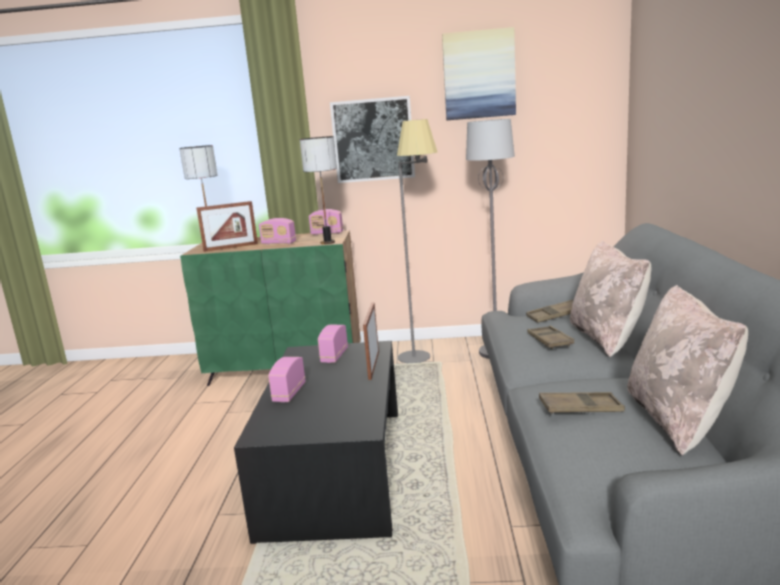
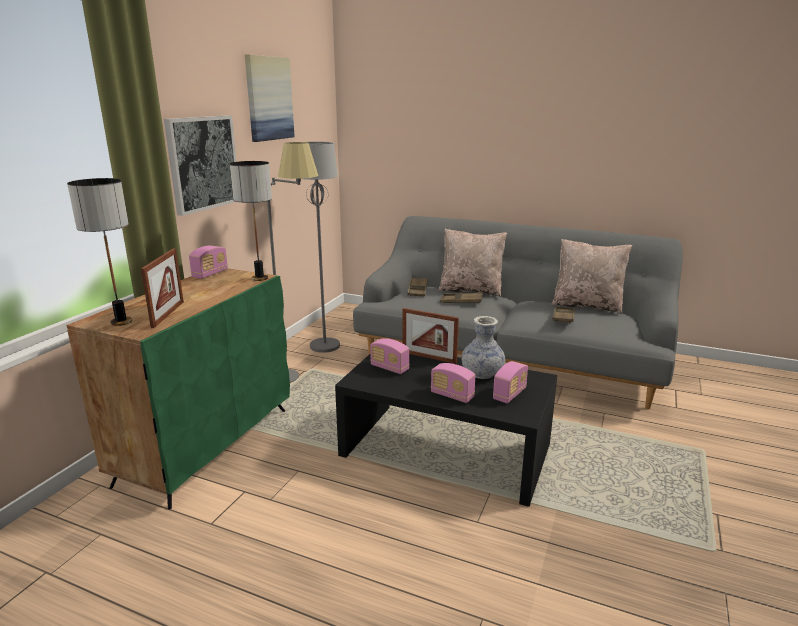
camera: 70 degrees left, 5 degrees up
radio [259,218,296,245] -> radio moved to [493,361,528,404]
none -> vase [462,316,505,379]

